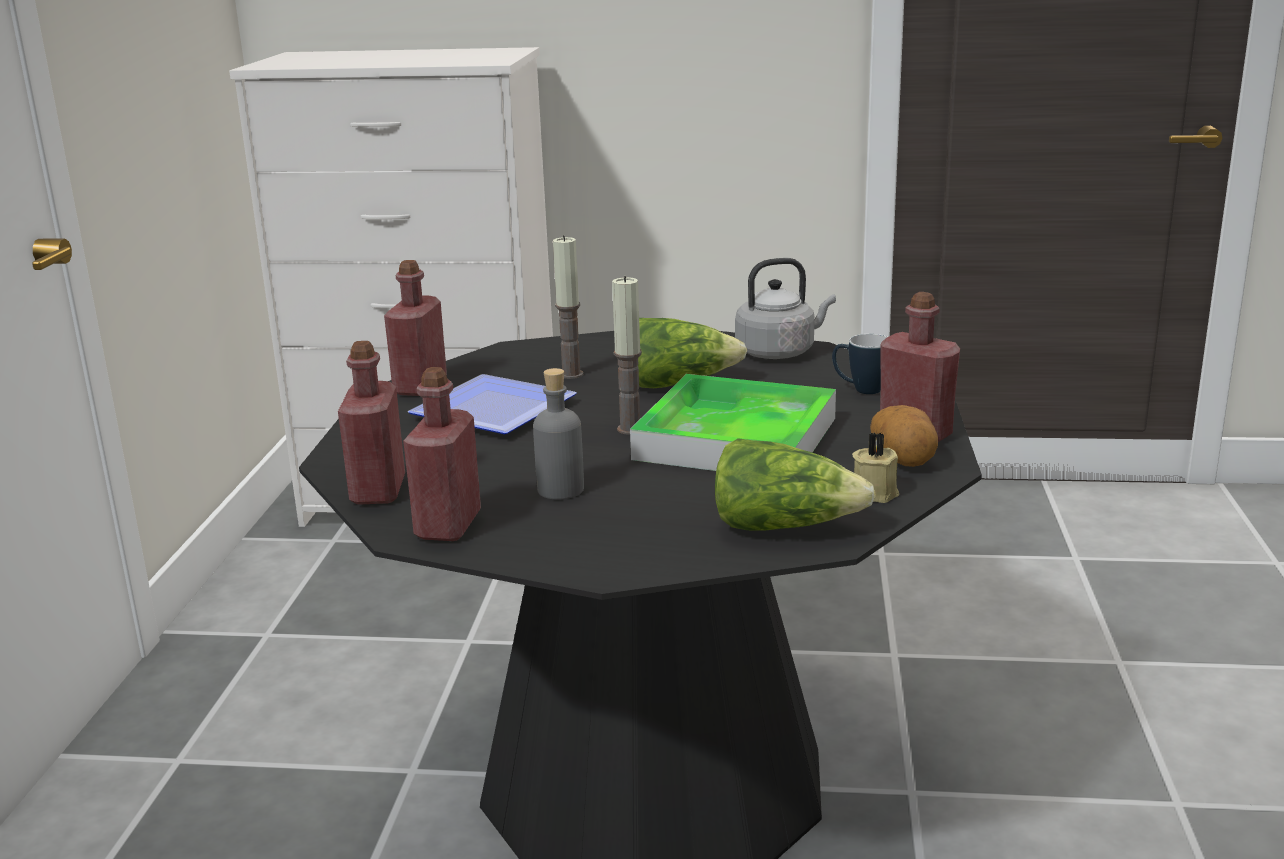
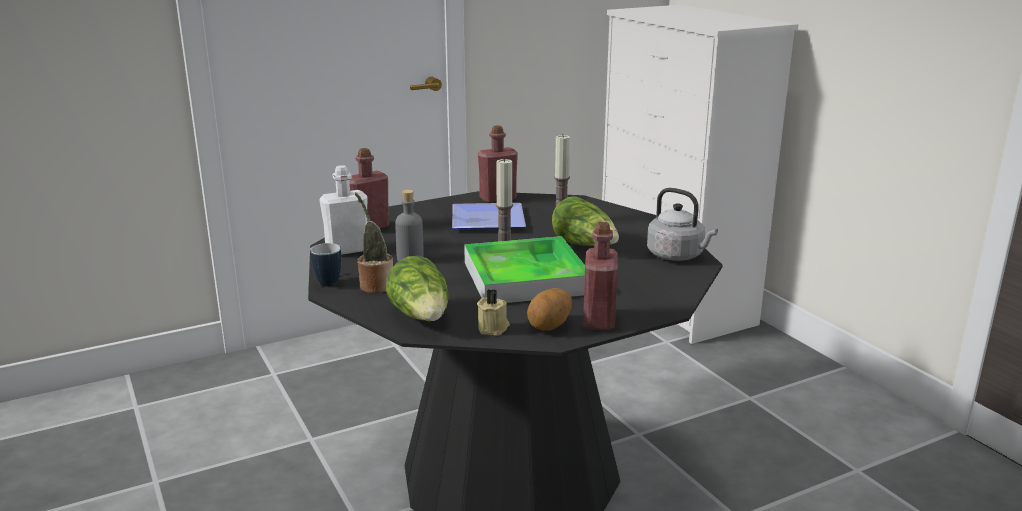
camera: 55 degrees right, 0 degrees up
red bottle [403,367,481,541] -> white bottle [320,165,367,255]
mug [832,334,887,394] -> mug moved to [310,243,341,286]
none -> potted plant [355,192,393,293]

